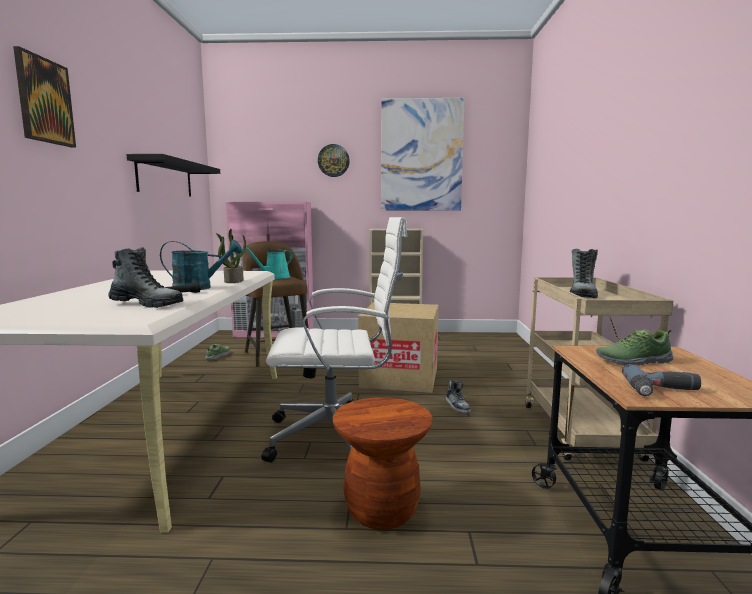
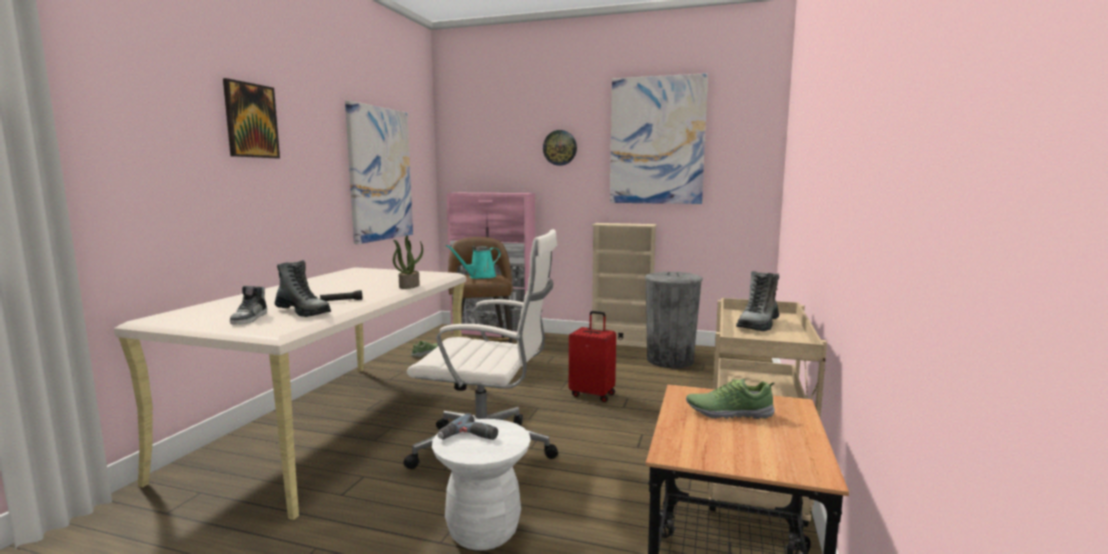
camera: 15 degrees right, 0 degrees up
black shelf [126,154,220,197] -> picture [345,100,413,244]
turquoise watering can [160,240,242,290] -> none
brown stool [333,397,432,530] -> white stool [432,419,531,550]
cardboard box [358,302,438,393] -> red suitcase [569,311,616,402]
shoe [446,380,471,413] -> shoe moved to [230,286,267,324]
power drill [622,364,701,396] -> power drill moved to [438,413,498,440]
none -> grey trash can [645,272,703,368]

